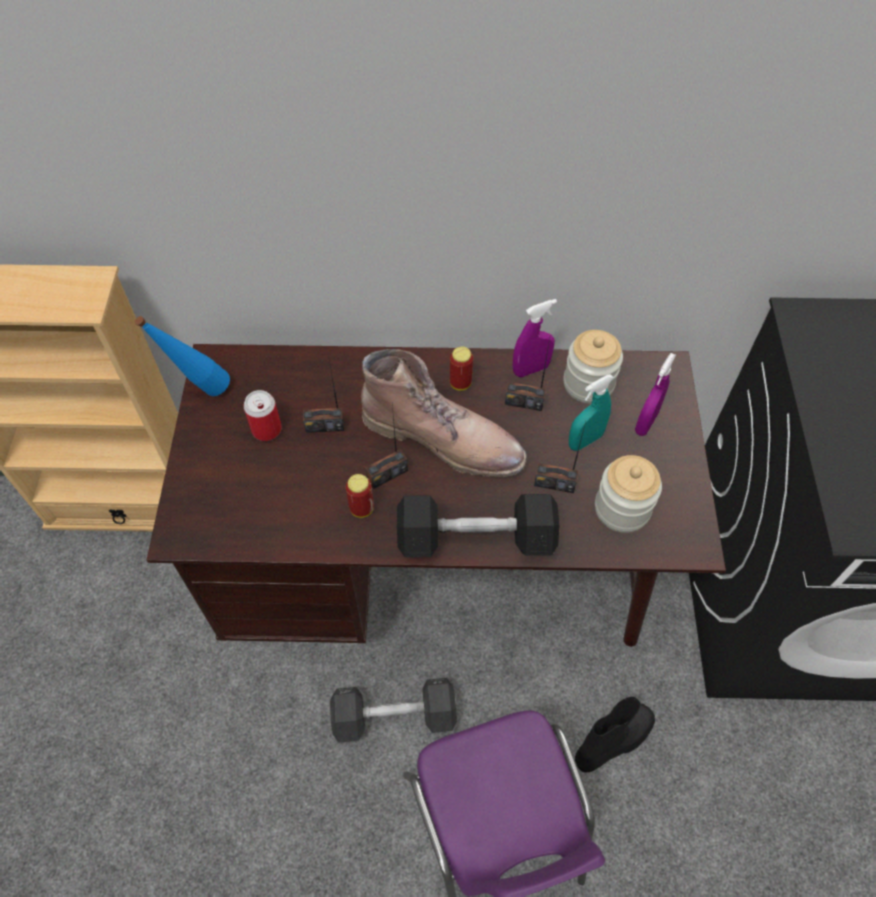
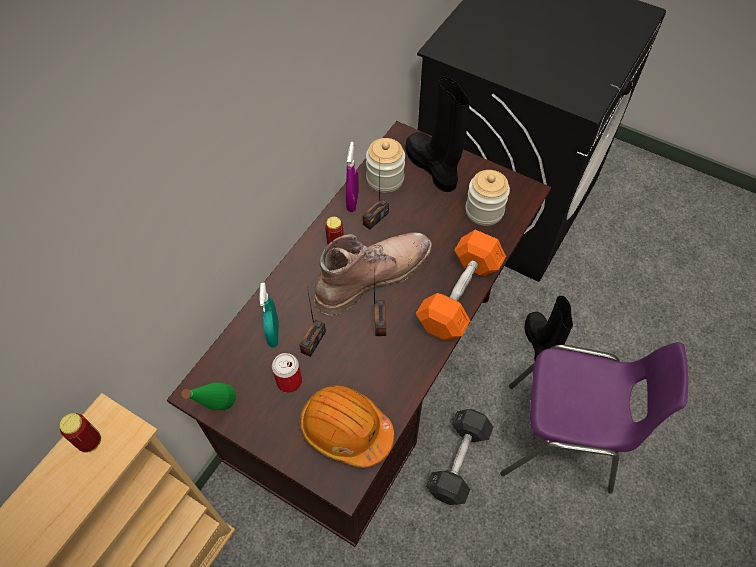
camera: 60 degrees left, 0 degrees up
blue bottle [135,316,230,396] -> green bottle [181,382,236,410]
can [346,474,374,518] -> can moved to [60,413,101,453]
black dumbbell [397,494,560,557] -> orange dumbbell [416,230,506,341]
radio [534,421,586,493] -> none
turquoise spray bottle [569,374,614,451] -> turquoise spray bottle moved to [259,283,279,347]
purple spray bottle [635,353,676,436] -> black boot [406,76,470,192]
none -> orange hard hat [300,385,394,468]

